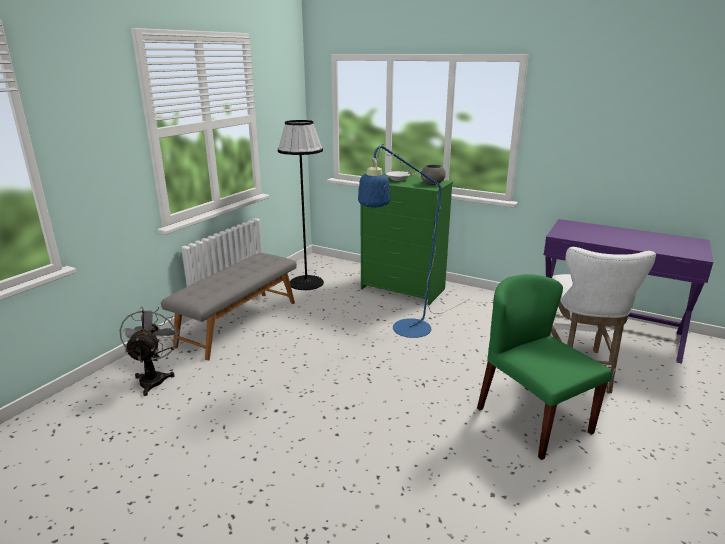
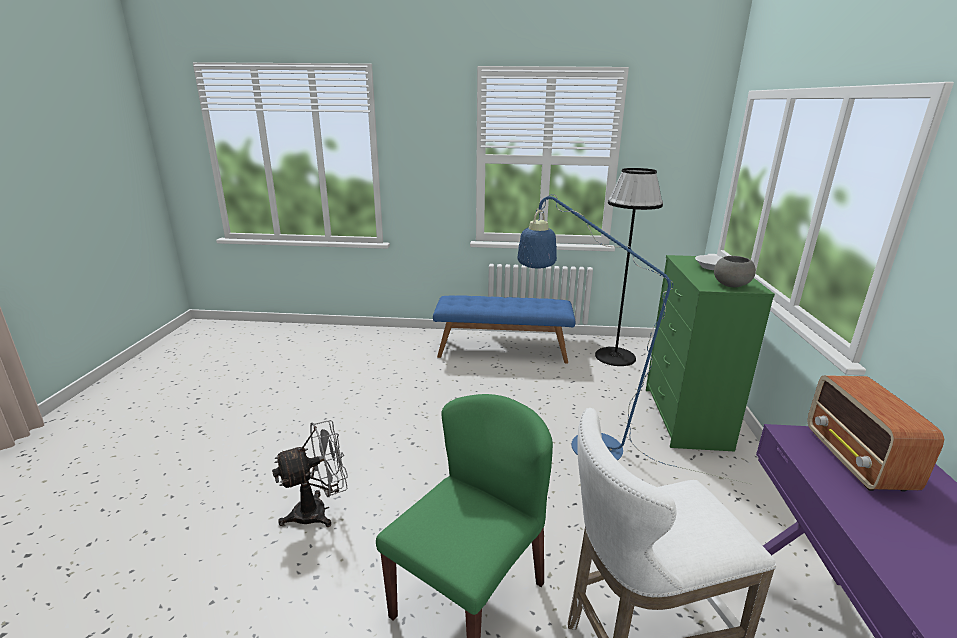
camera: 65 degrees right, 0 degrees up
grey fan [119,307,180,396] -> grey fan moved to [272,420,348,527]
grey bench [161,253,297,360] -> blue bench [433,295,575,364]
none -> radio [807,375,945,492]

